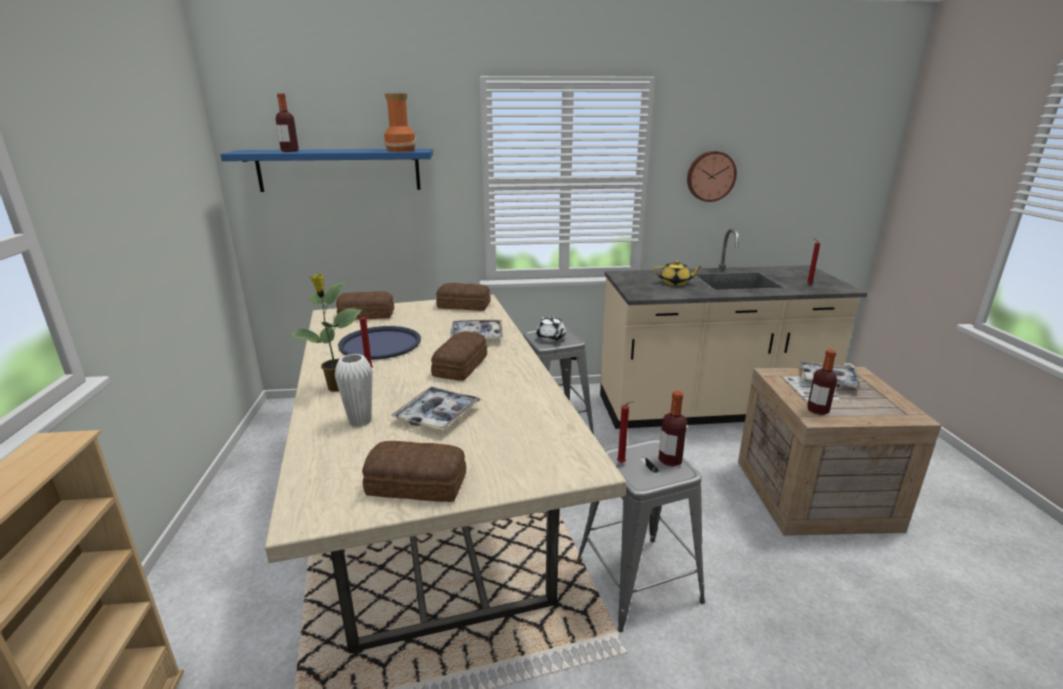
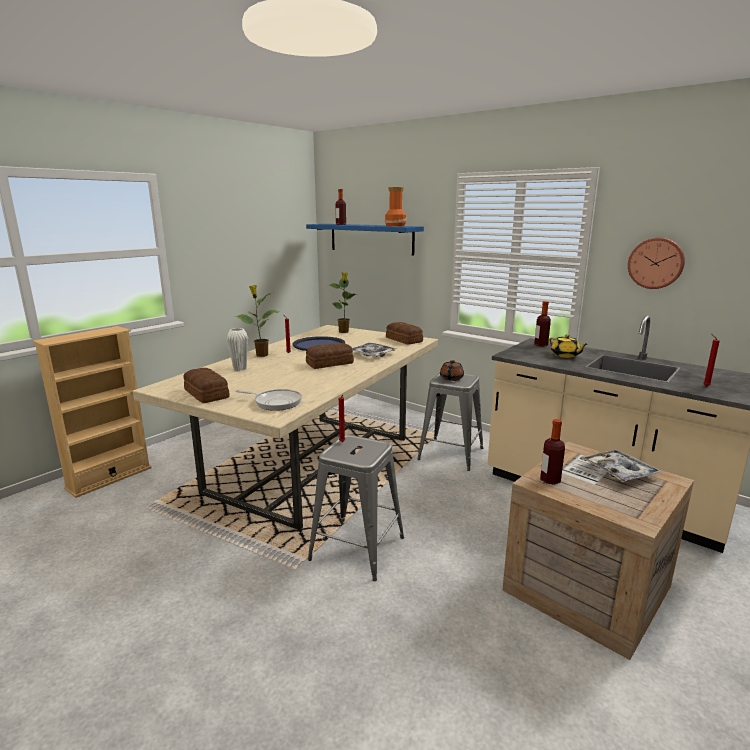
camera: 45 degrees right, 5 degrees down
bread [336,291,394,319] -> potted plant [328,272,358,333]
tray [391,387,482,430] -> none
white teapot [536,316,566,342] -> brown teapot [440,360,464,381]
bottle [658,391,687,467] -> bottle moved to [534,301,551,347]
none -> frying pan [235,389,302,411]

